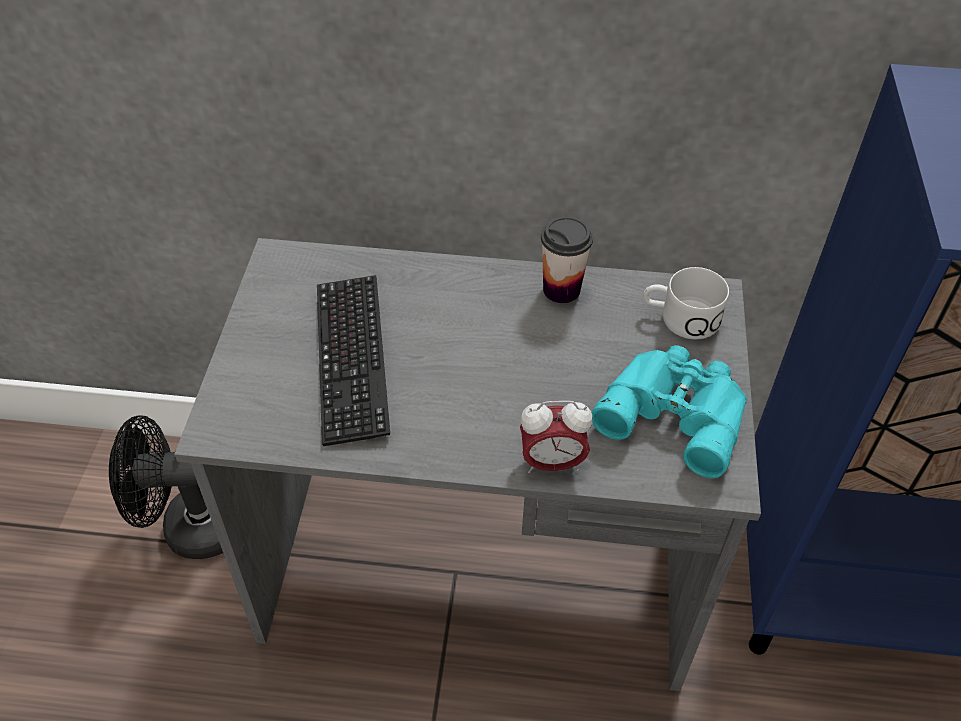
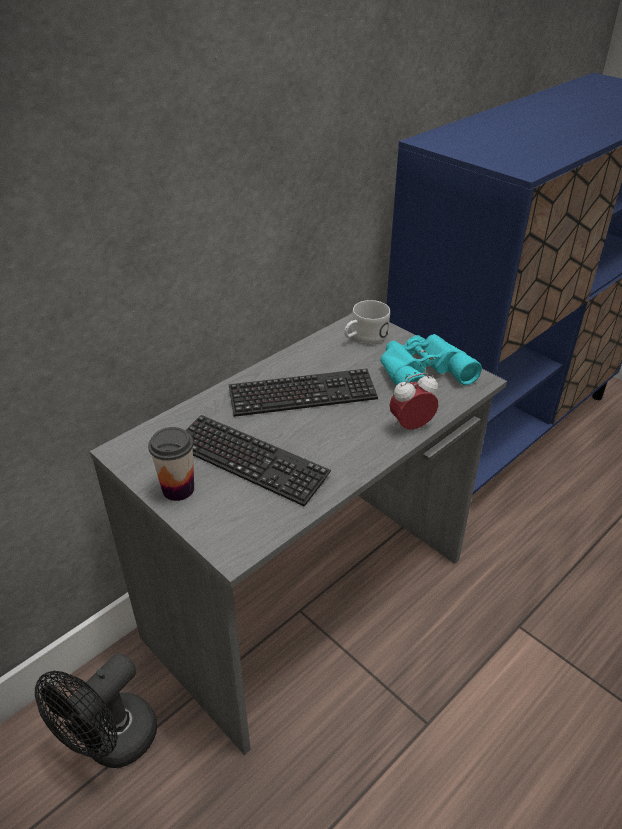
camera: 50 degrees left, 10 degrees down
alarm clock [520,400,593,473] -> alarm clock turned 150 degrees counterclockwise [389,373,438,430]
cup [541,216,593,303] -> cup moved to [148,427,194,501]
none -> keyboard [229,369,378,417]

